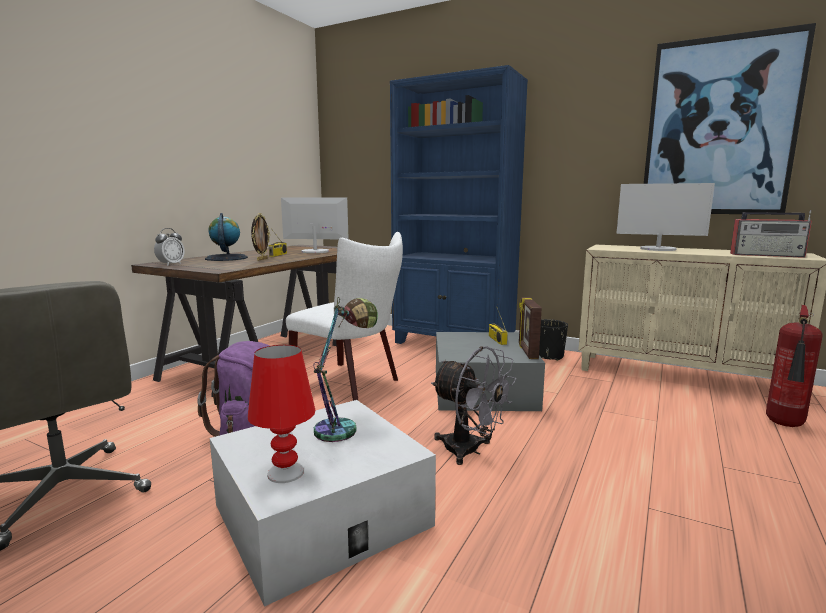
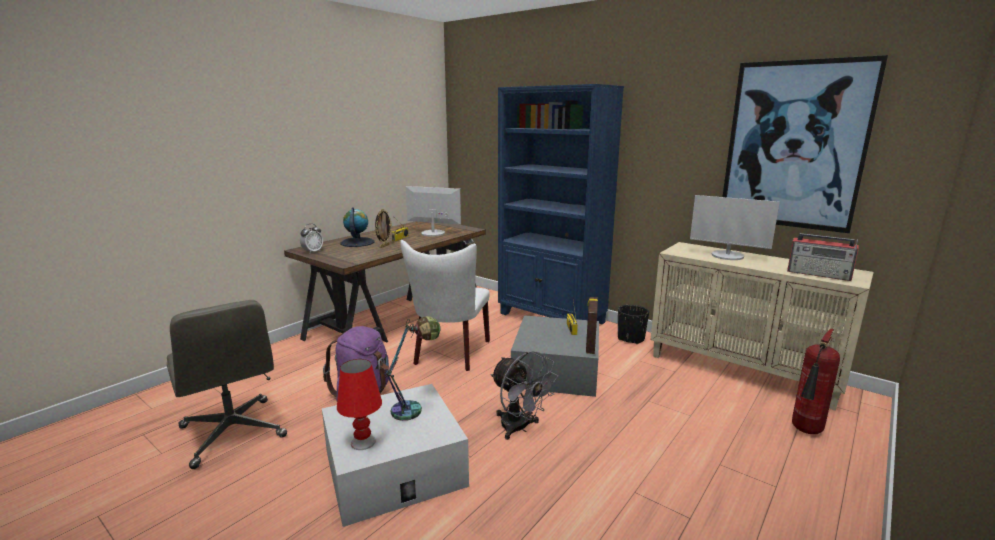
camera: 10 degrees right, 5 degrees up
white chair [286,232,403,401] -> white chair turned 60 degrees clockwise [400,240,490,371]

